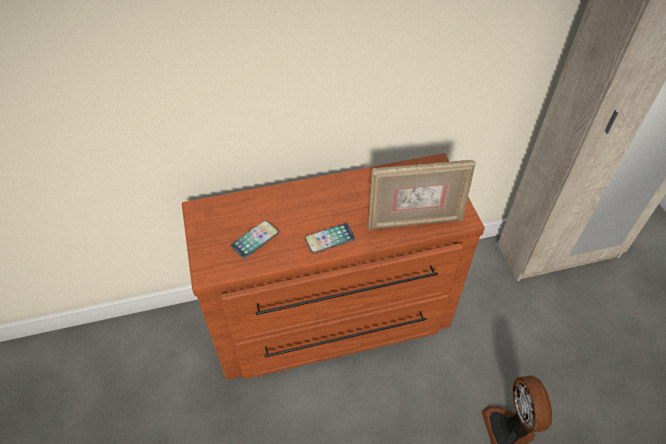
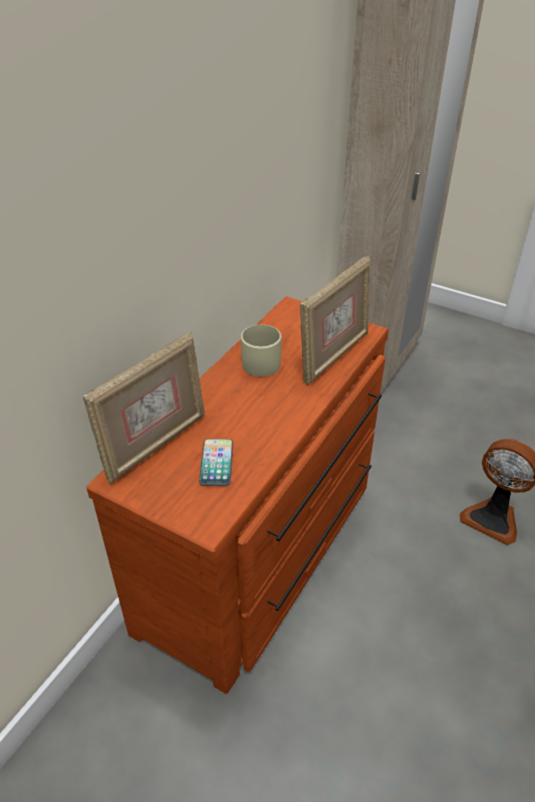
camera: 45 degrees left, 10 degrees down
phone [305,223,355,254] -> none
none -> picture frame [83,332,205,484]
none -> beige mug [241,325,281,377]

